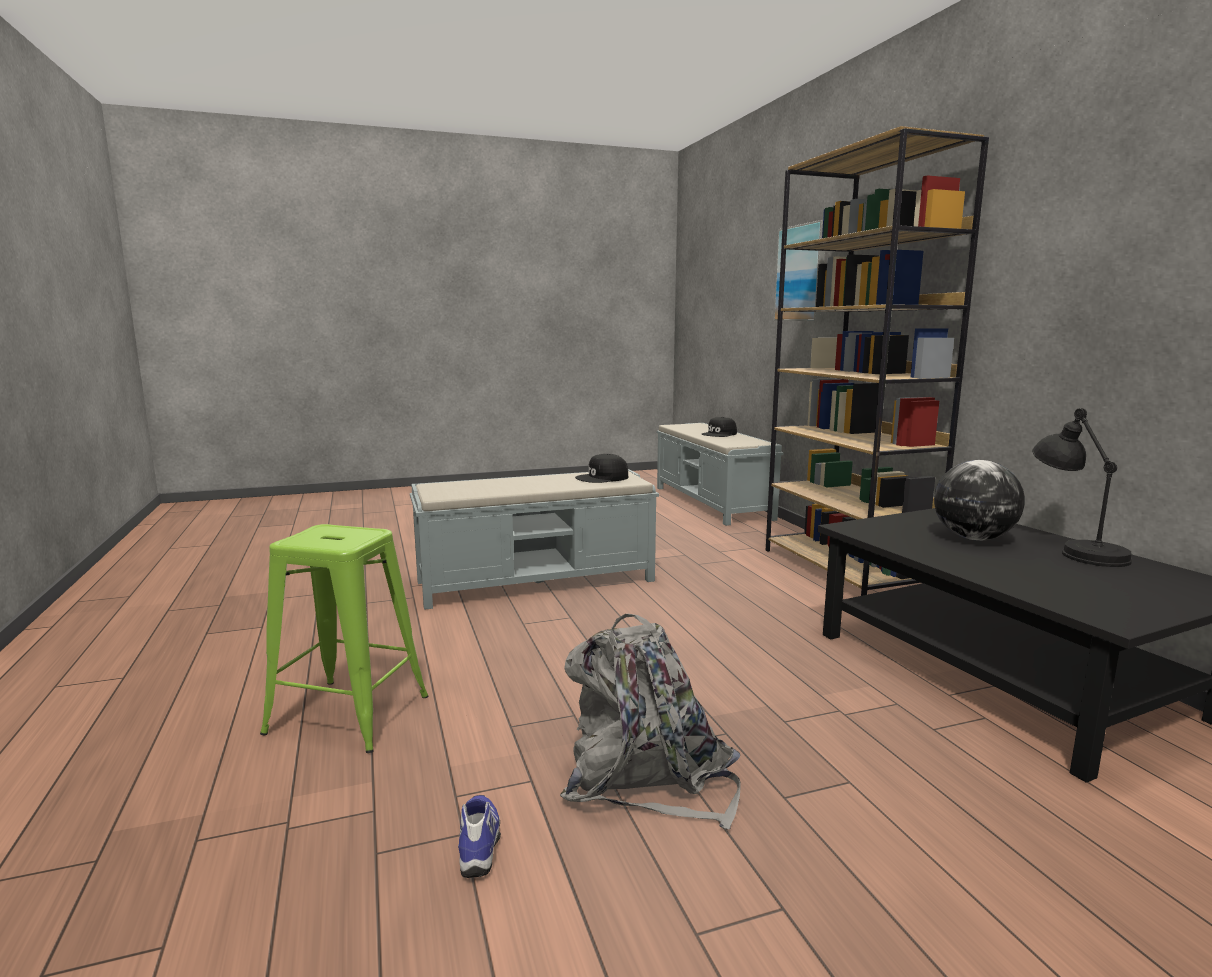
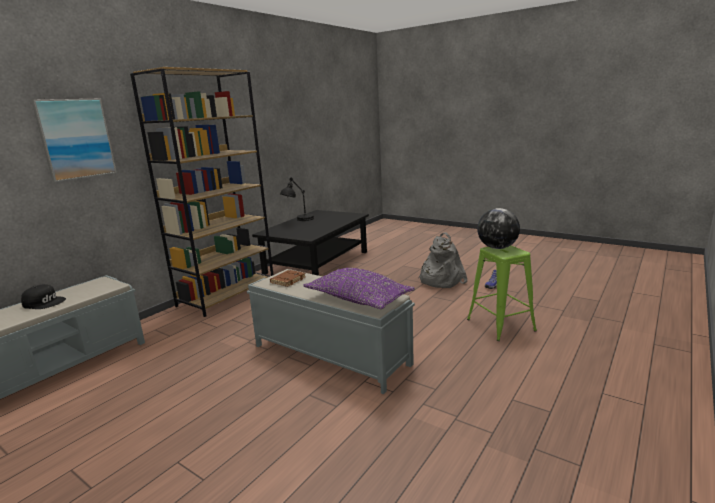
camera: 125 degrees left, 5 degrees up
black cap [575,454,628,483] -> brown book [270,270,305,287]
globe [934,460,1025,540] -> globe moved to [477,208,520,249]
none -> purple pillow [303,268,415,309]

